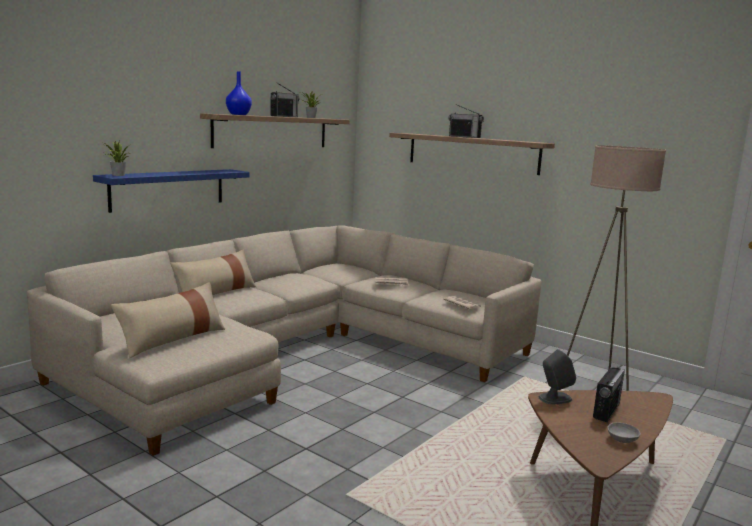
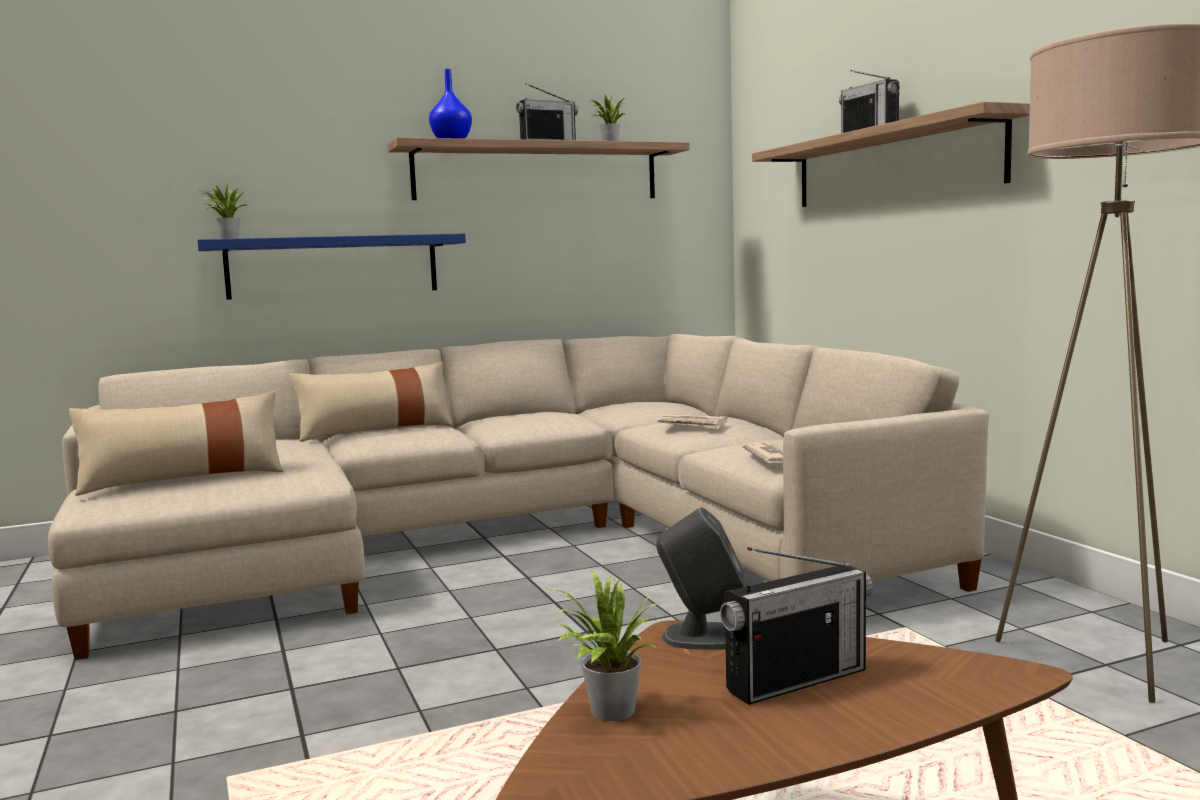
camera: 30 degrees right, 5 degrees down
grey bowl [607,422,641,443] -> none
none -> potted plant [546,570,660,721]

